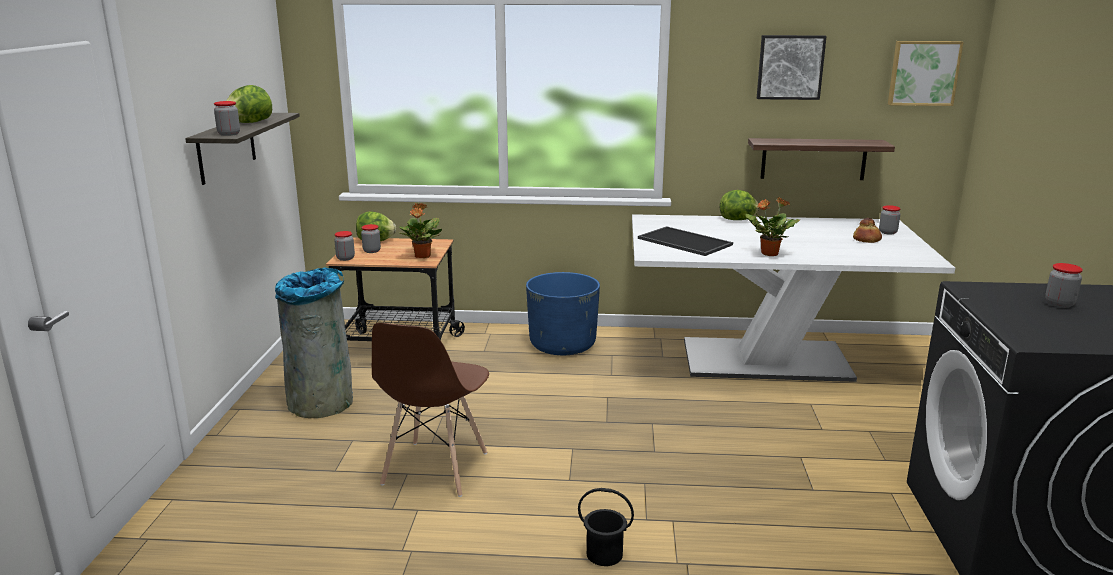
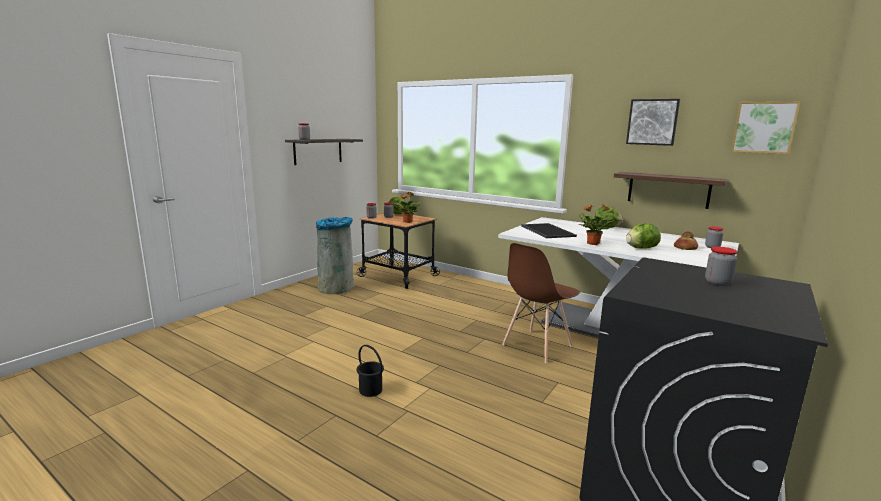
camera: 30 degrees right, 5 degrees down
lettuce [226,85,272,123] -> lettuce moved to [626,223,661,249]
brown chair [372,323,489,497] -> brown chair moved to [503,243,580,363]
blue planter [526,272,600,355] -> none

